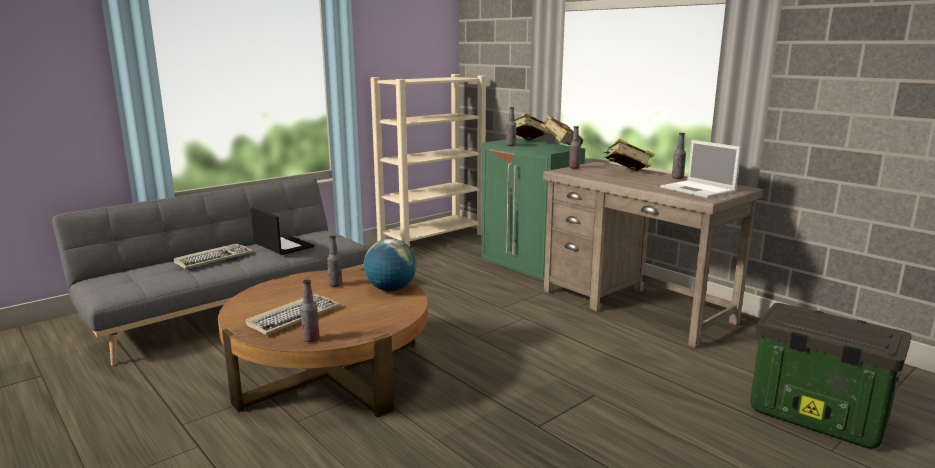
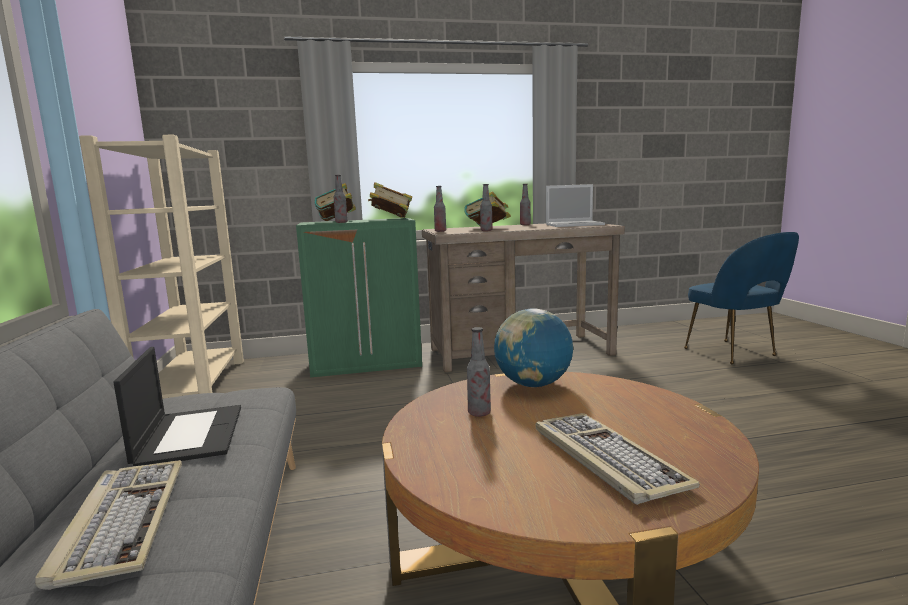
camera: 60 degrees left, 5 degrees down
laptop [251,207,315,255] -> laptop turned 90 degrees clockwise [113,347,241,466]
bottle [301,280,320,342] -> bottle moved to [480,184,493,231]
storage box [750,303,912,449] -> blue chair [684,232,799,364]

